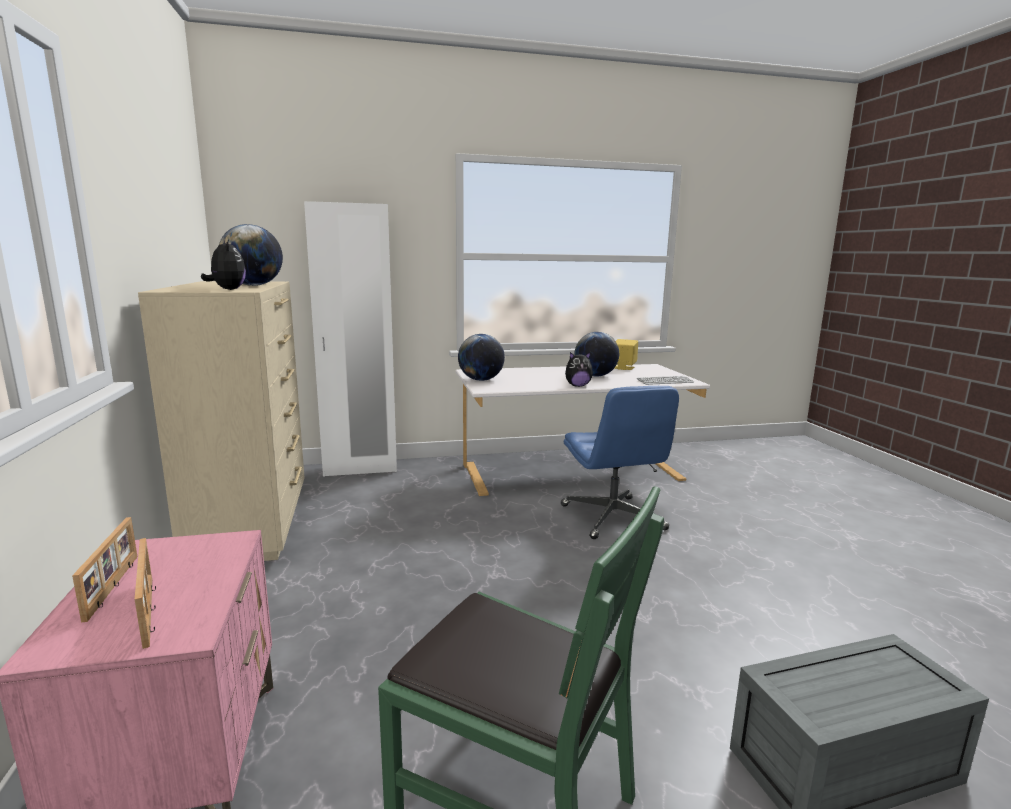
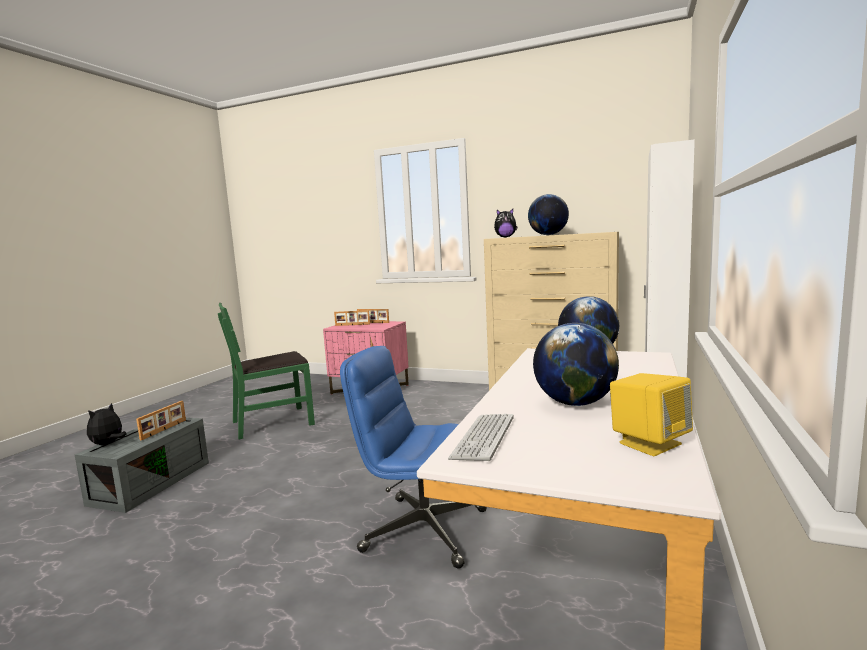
camera: 125 degrees right, 5 degrees down
plush toy [565,352,593,387] -> plush toy moved to [87,403,127,445]
none -> picture frame [136,401,186,440]

